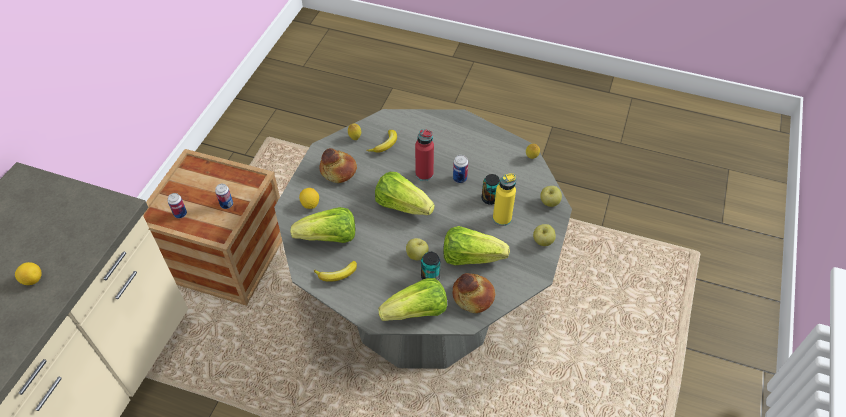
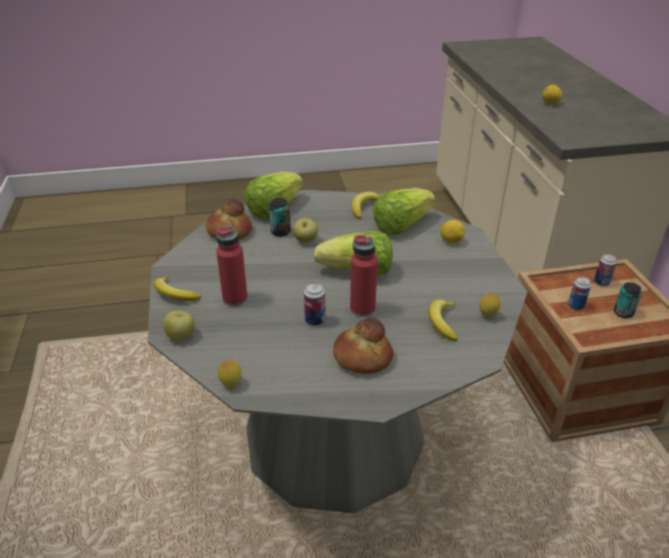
camera: 150 degrees right, 15 degrees down
bread [320,148,357,183] -> bread moved to [333,318,393,374]
lettuce [444,226,510,265] -> none
can [482,174,500,205] -> can moved to [614,282,642,318]
yellow bottle [493,173,516,226] -> red bottle [216,225,248,307]
apple [533,224,556,246] -> banana [154,276,201,301]

